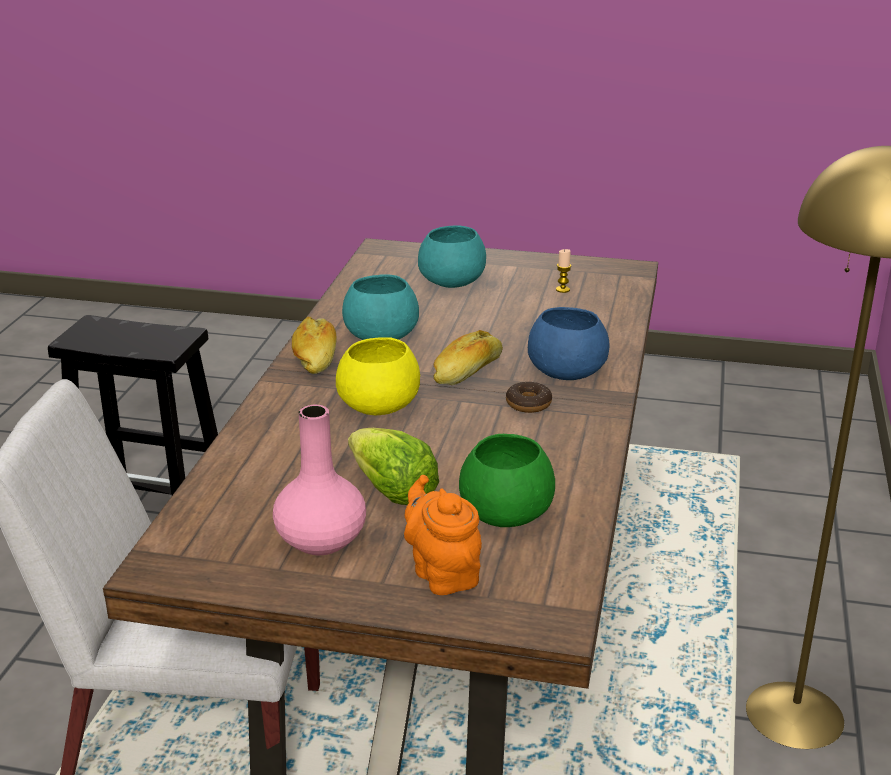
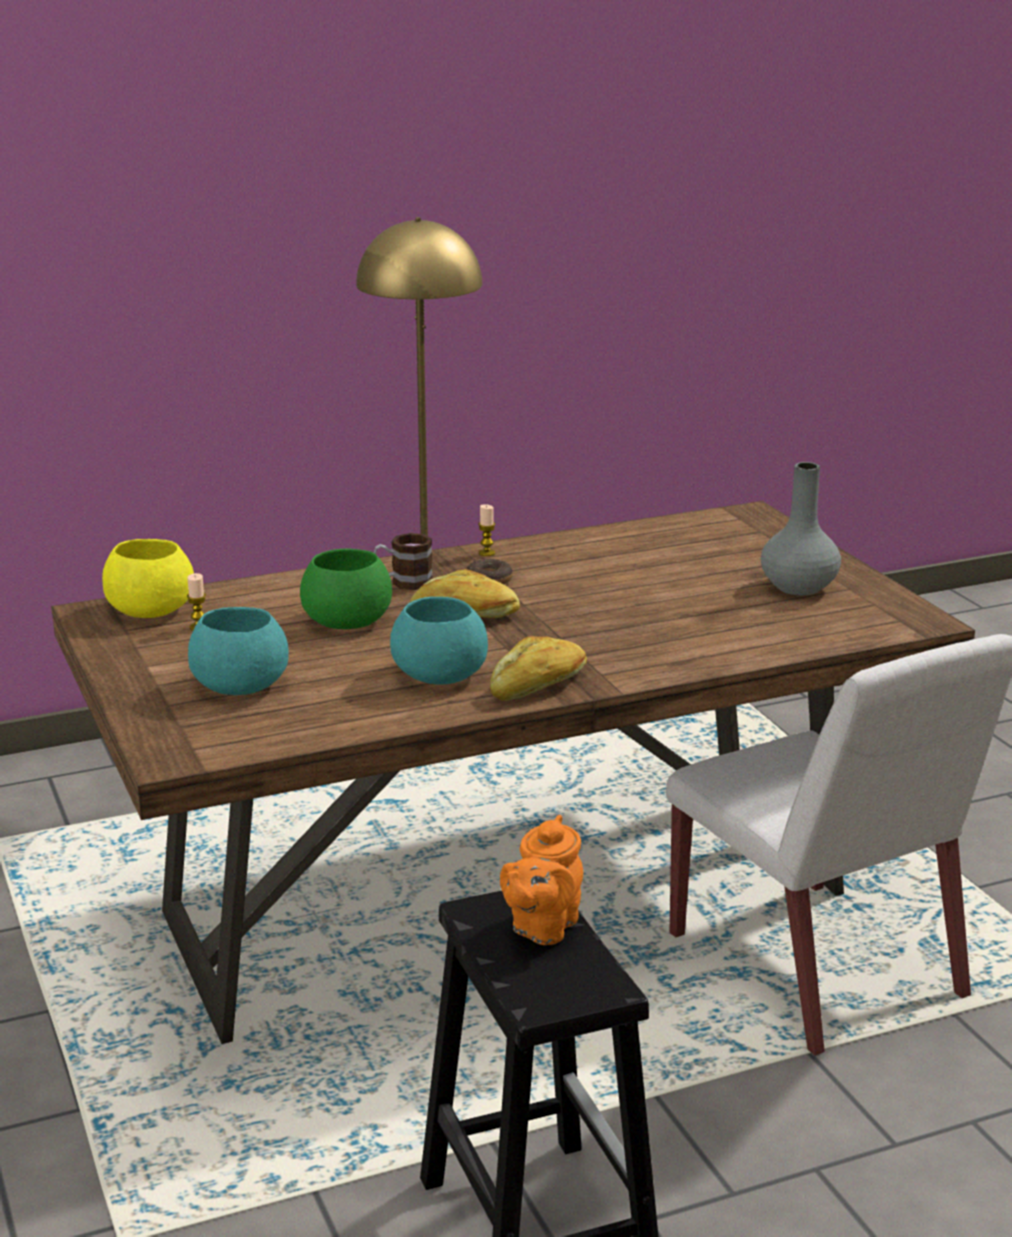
camera: 125 degrees left, 5 degrees down
pink vase [273,405,366,555] -> grey vase [761,462,841,595]
yellow bowl [336,337,420,415] -> yellow bowl moved to [102,539,194,618]
lettuce [348,428,439,505] -> none
orange teapot [404,475,482,595] -> orange teapot moved to [500,815,583,945]
green bowl [459,434,555,527] -> green bowl moved to [300,548,392,629]
blue bowl [528,307,610,380] -> mug [373,533,433,590]
none -> candle [478,504,495,556]

